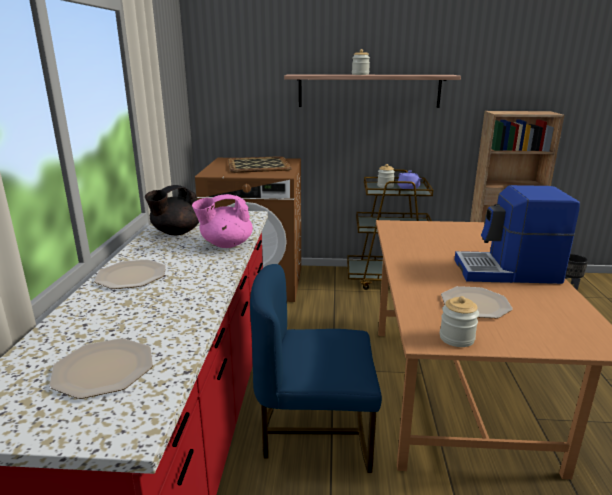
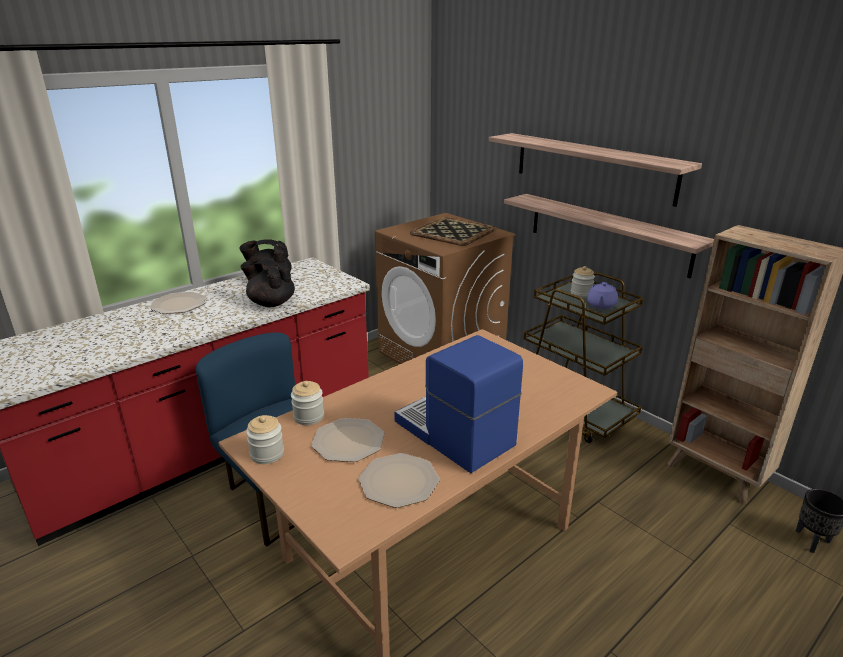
camera: 45 degrees right, 5 degrees up
plate [49,338,153,399] -> plate moved to [359,453,440,508]
pink teapot [192,194,253,248] -> black teapot [241,258,295,307]
jar [352,49,370,75] -> jar moved to [291,381,324,425]
none -> shelf [504,194,714,278]

